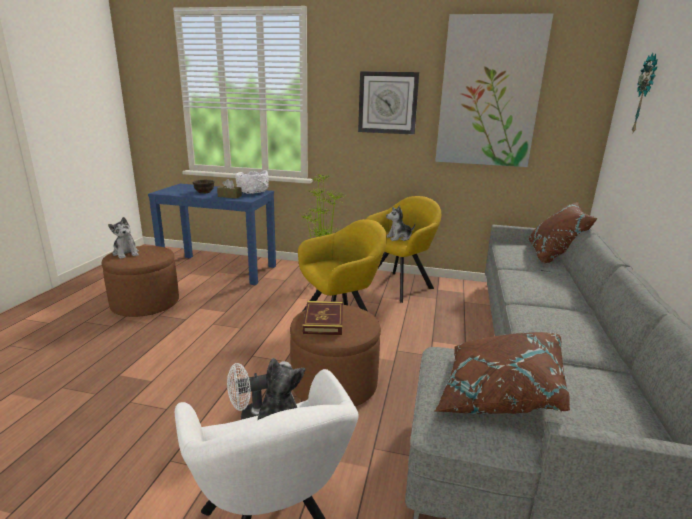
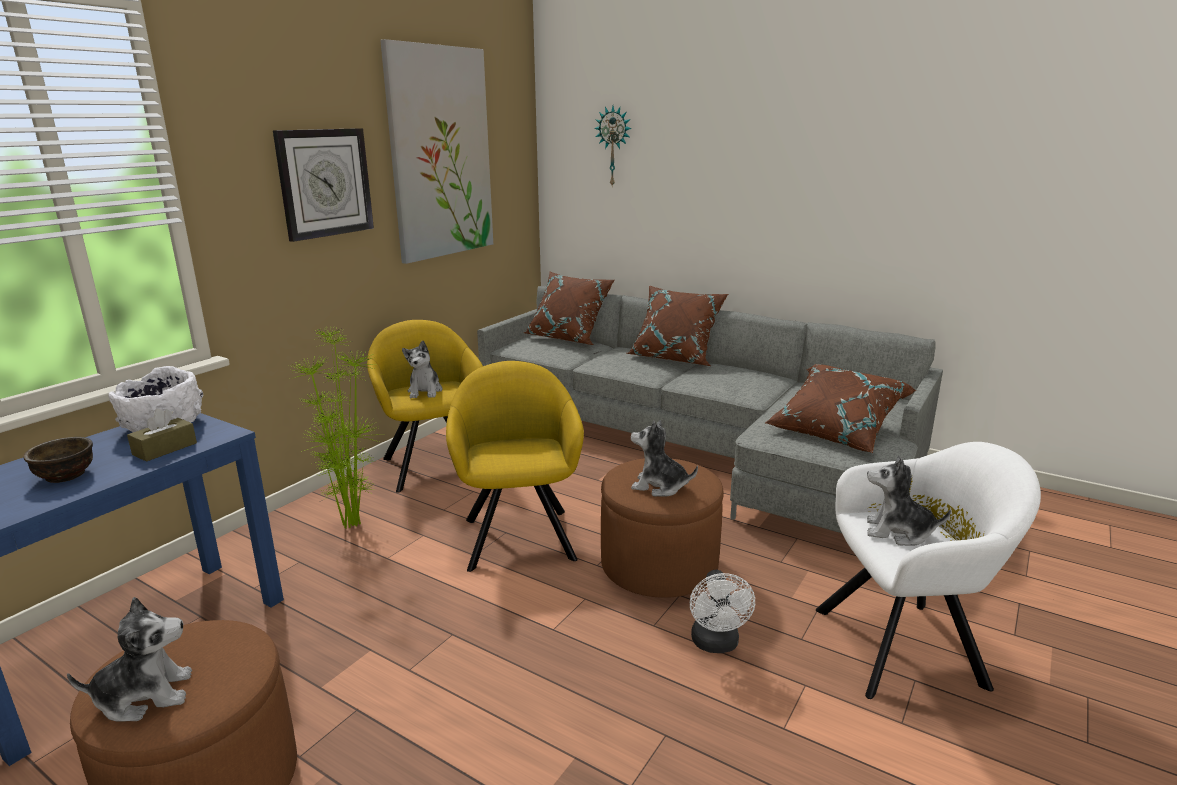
camera: 70 degrees left, 0 degrees up
book [302,301,343,335] -> plush toy [631,420,698,497]
none -> brown pillow [626,285,728,366]

